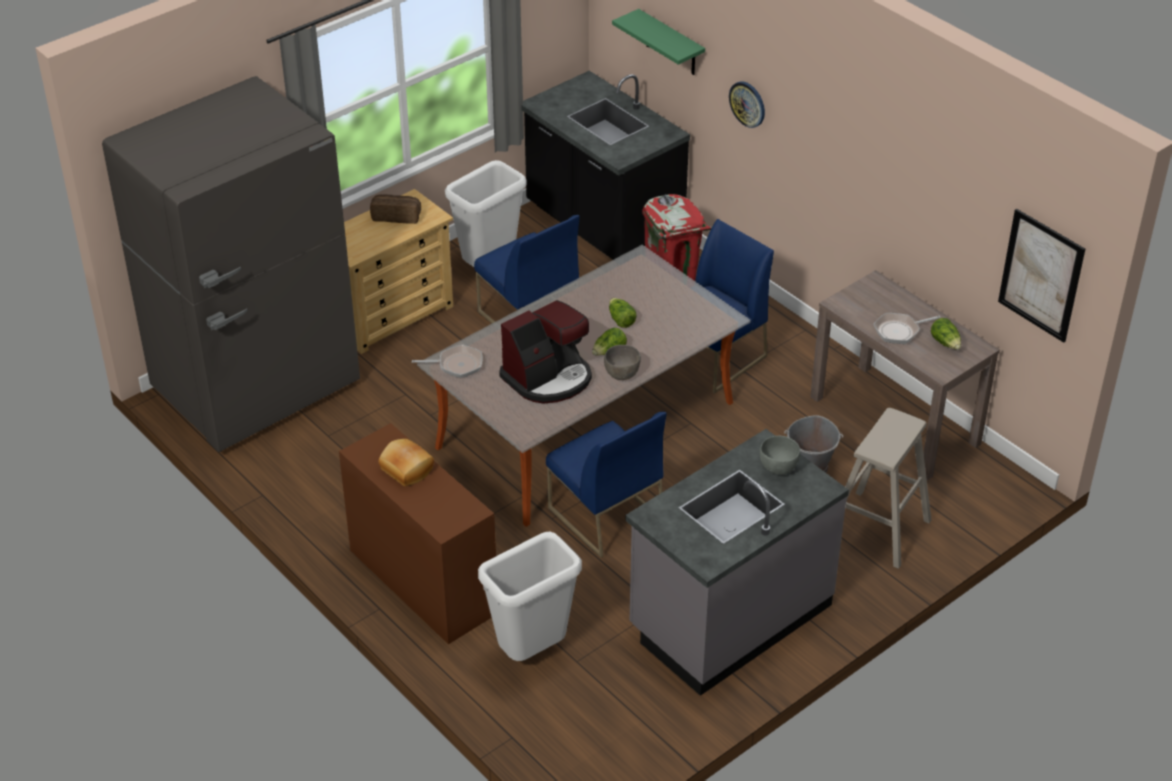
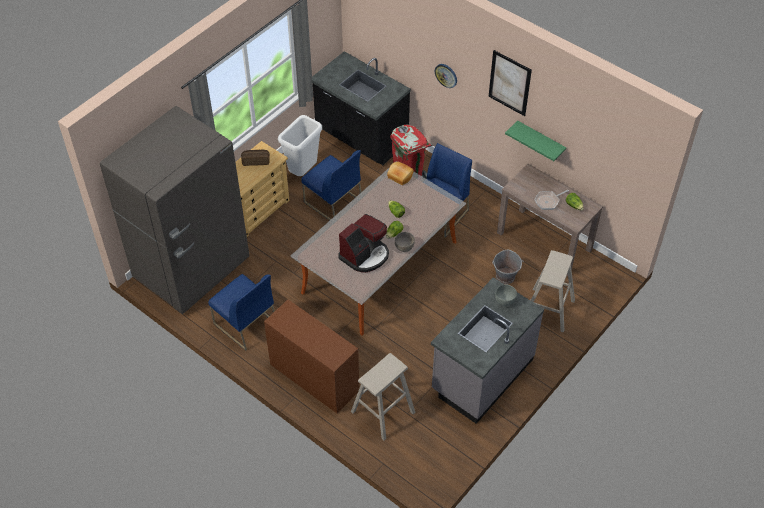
camera: 10 degrees left, 10 degrees up
bread [379,439,434,486] -> bread moved to [387,162,414,185]
frying pan [412,344,482,378] -> none
white trash can [478,532,582,661] -> beige stool [351,353,415,440]
blue chair [546,412,667,558] -> blue chair moved to [208,274,275,351]
green shelf [612,9,705,75] -> green shelf moved to [505,121,566,161]
picture [998,209,1085,343] -> picture moved to [489,50,532,116]

